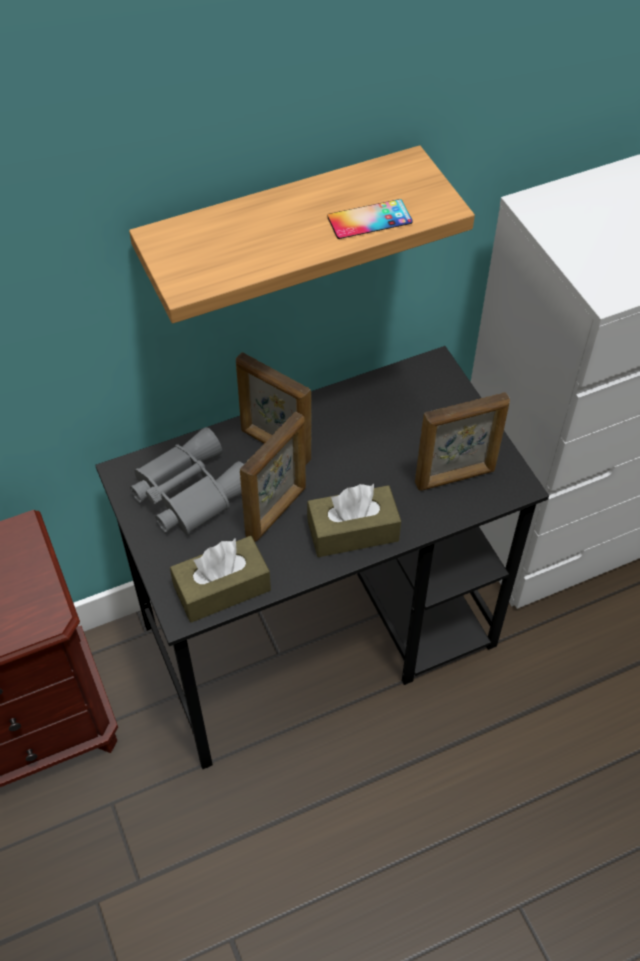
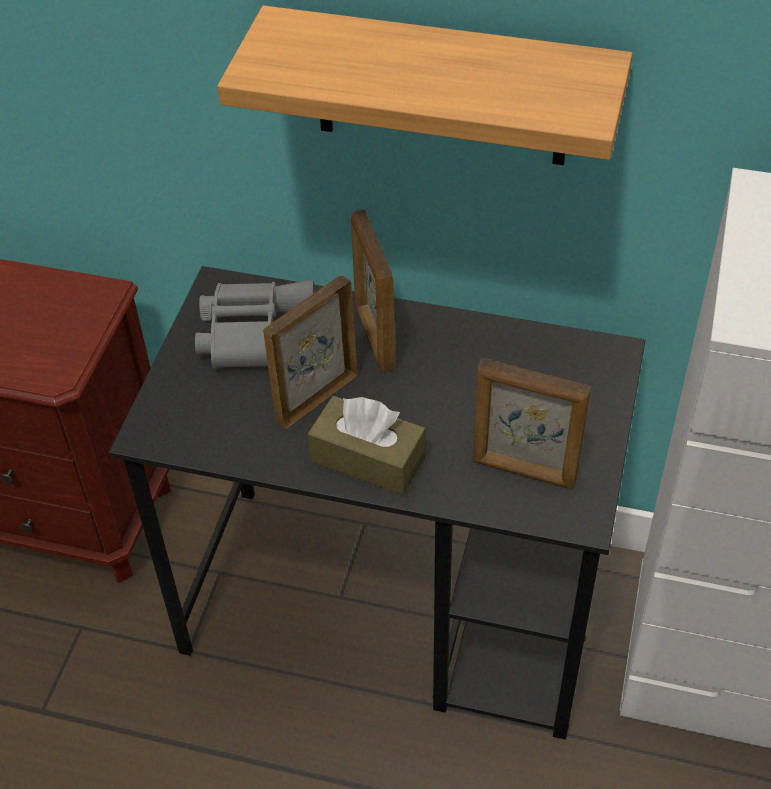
camera: 40 degrees right, 5 degrees down
brown tissue box [170,536,271,623] -> none
picture frame [240,412,306,542] -> picture frame turned 150 degrees clockwise [263,275,358,429]
phone [327,199,413,239] -> none

